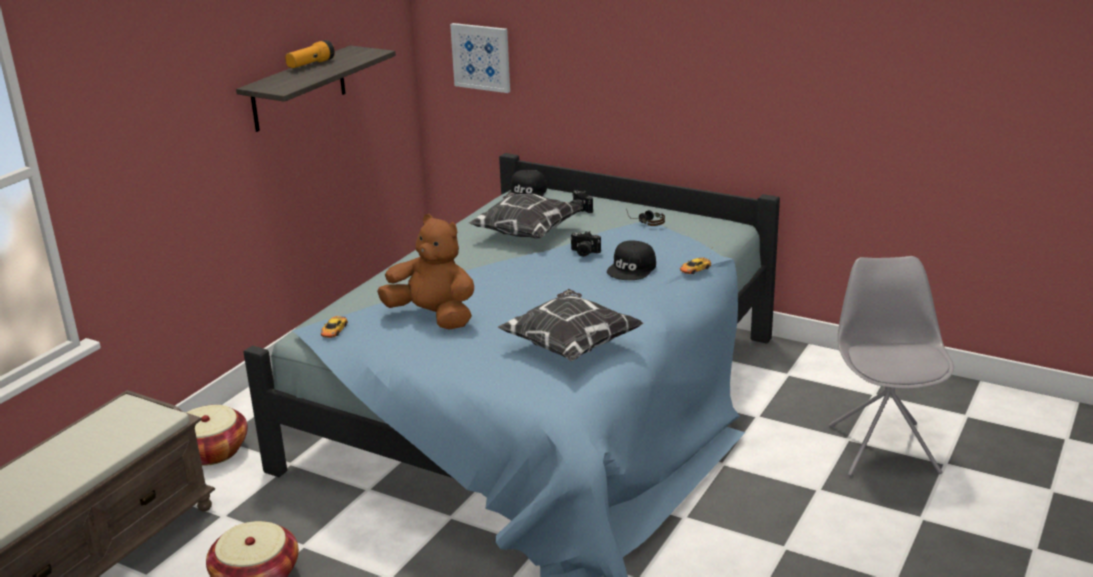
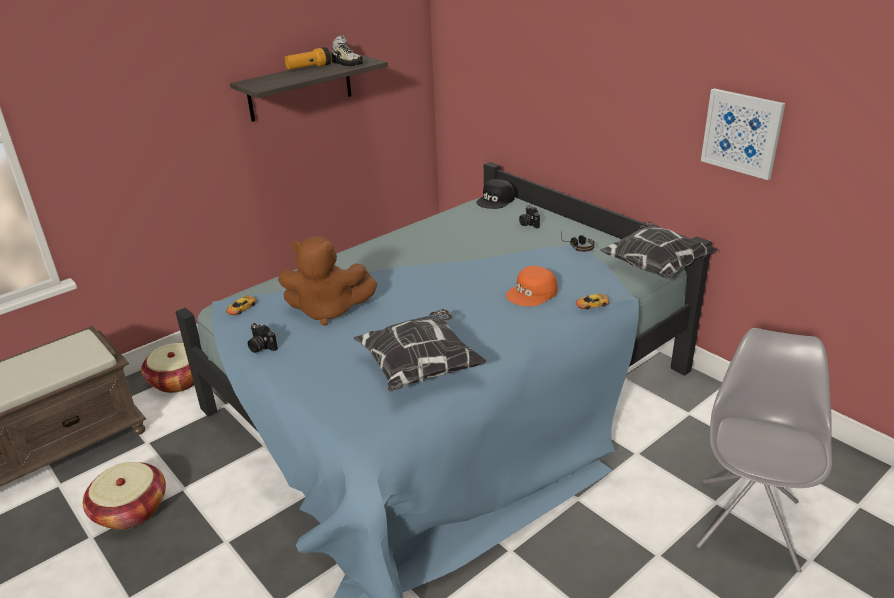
camera: 20 degrees right, 5 degrees up
brown plush toy [377,214,474,330] -> brown plush toy turned 135 degrees clockwise [278,236,377,326]
picture [450,23,510,93] -> picture moved to [701,88,785,180]
pillow [469,192,583,239] -> pillow moved to [600,222,718,279]
camera [570,231,601,257] -> camera moved to [248,323,278,353]
black cap [607,240,656,280] -> orange cap [506,266,558,306]
none -> shoe [332,35,363,66]

